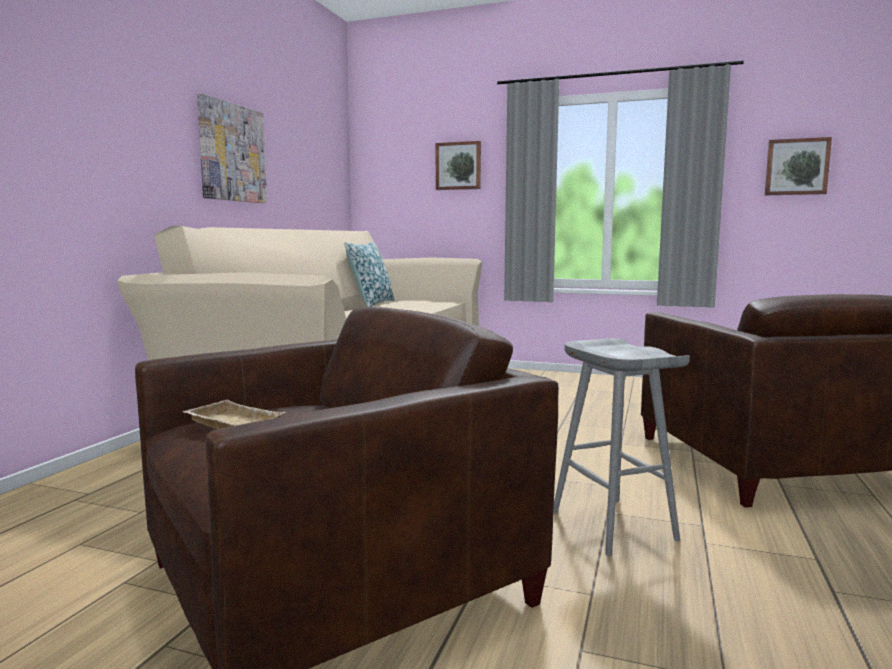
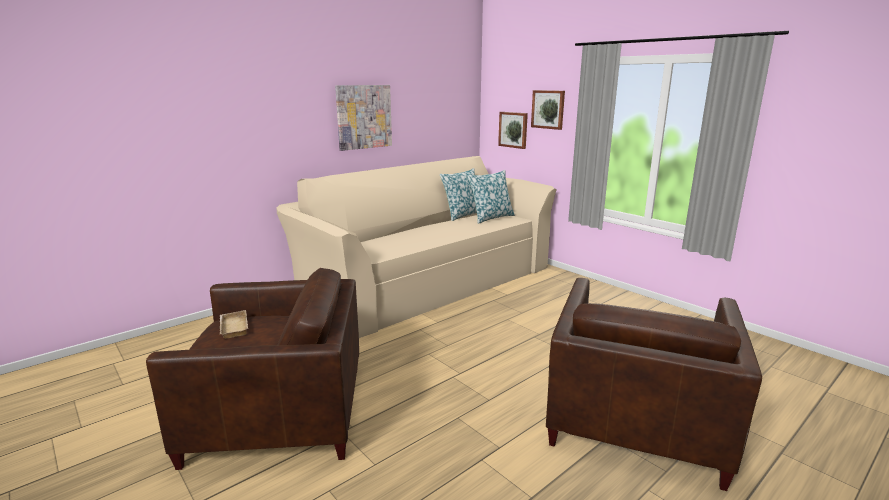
camera: 30 degrees right, 10 degrees up
grey stool [554,338,690,556] -> none
picture [765,137,832,195] -> picture moved to [498,112,528,149]
none -> pillow [467,170,515,224]

